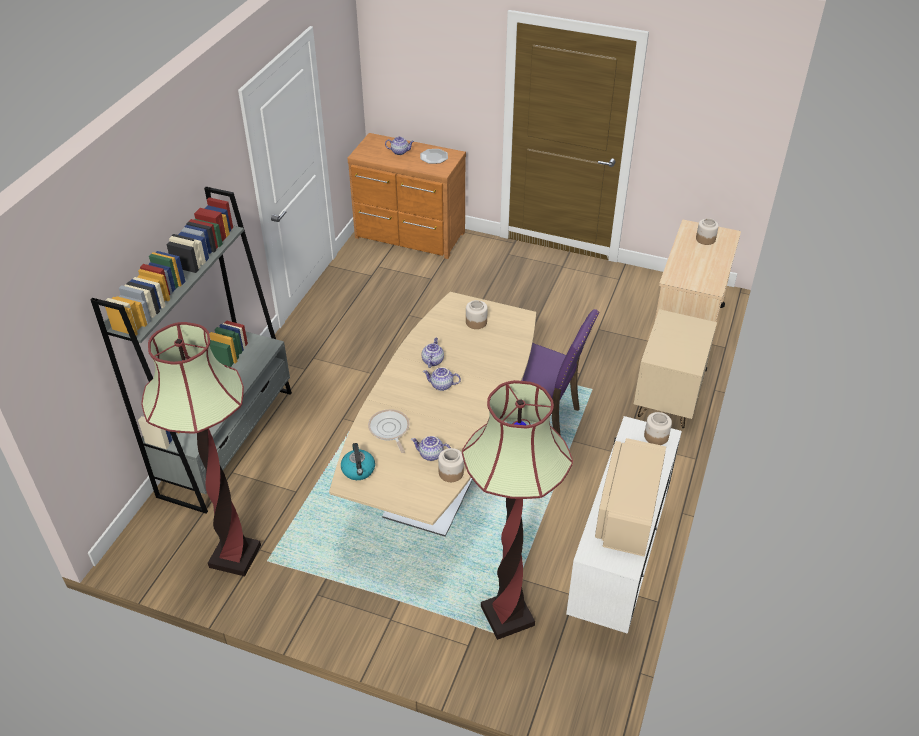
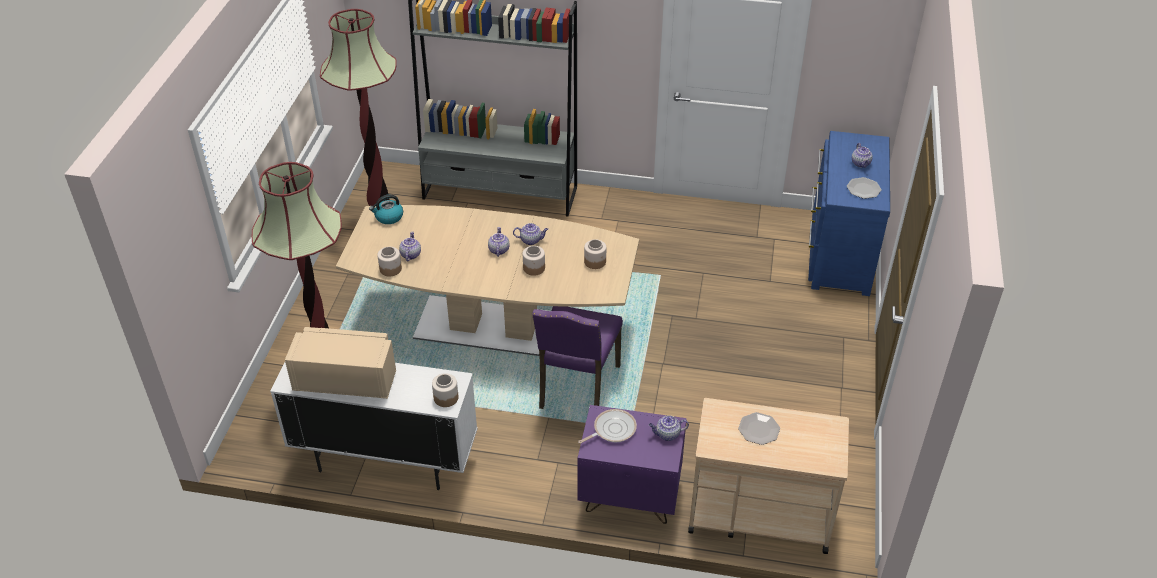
camera: 80 degrees right, 0 degrees up
brown dresser [347,133,466,259] -> blue dresser [808,131,890,296]
frying pan [368,409,410,453] -> frying pan moved to [578,409,637,444]
beige nightstand [634,309,717,428] -> purple nightstand [578,405,687,524]
jar [696,218,719,245] -> jar moved to [523,246,545,276]
none -> teapot [649,415,689,441]
none -> plate [738,412,780,445]

